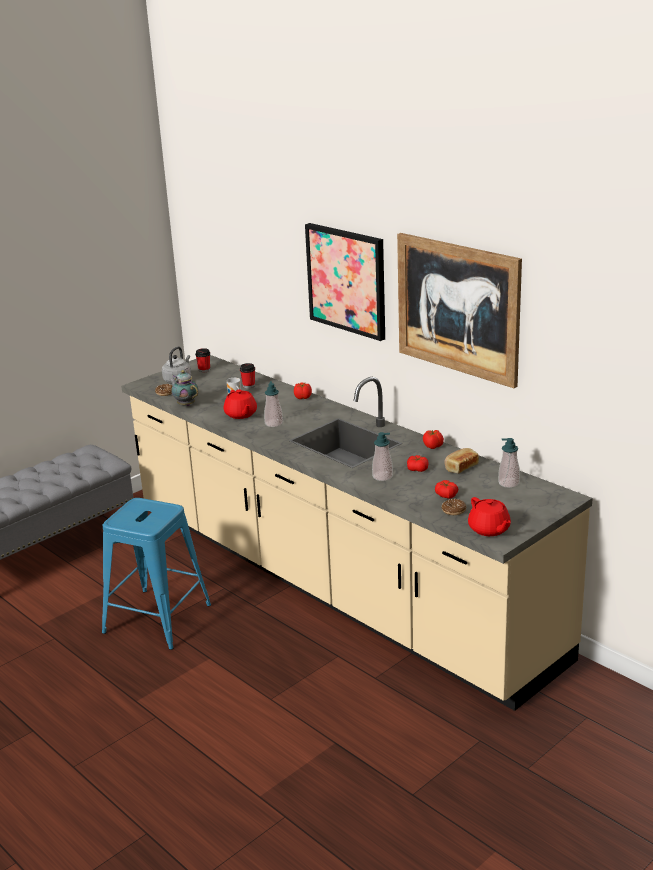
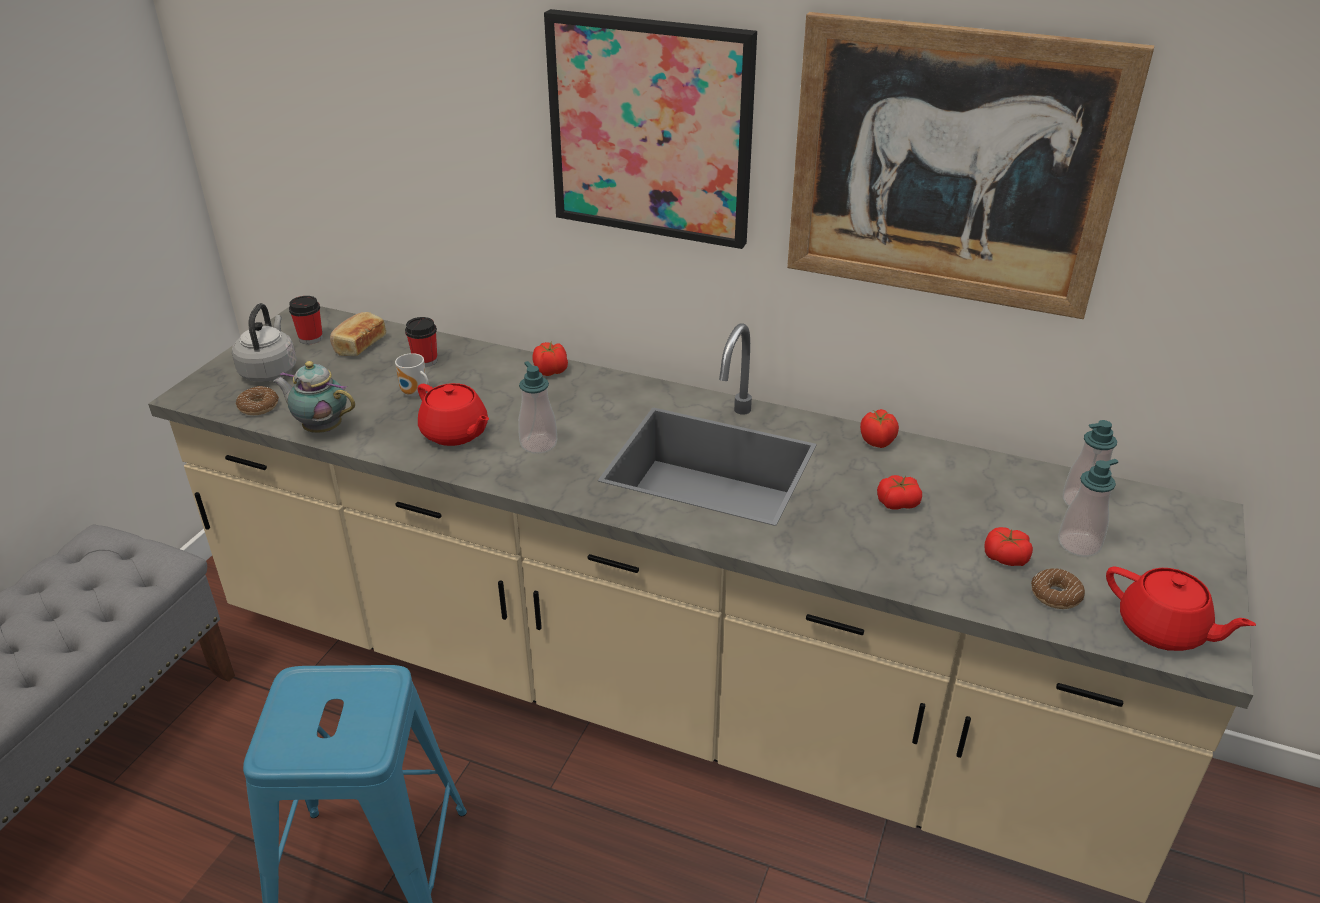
camera: 25 degrees left, 10 degrees up
soap dispenser [372,432,393,481] -> soap dispenser moved to [1058,459,1119,557]
bread [444,448,479,474] -> bread moved to [330,312,386,356]

